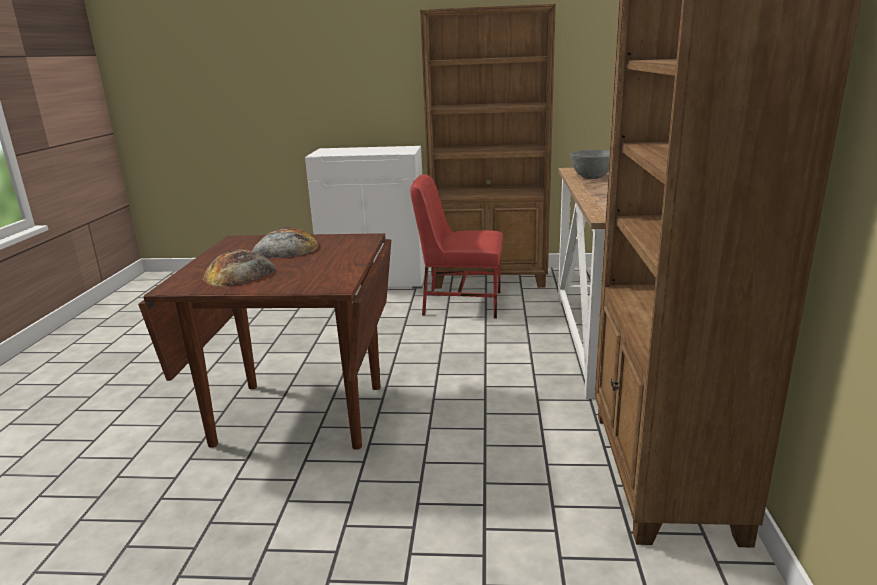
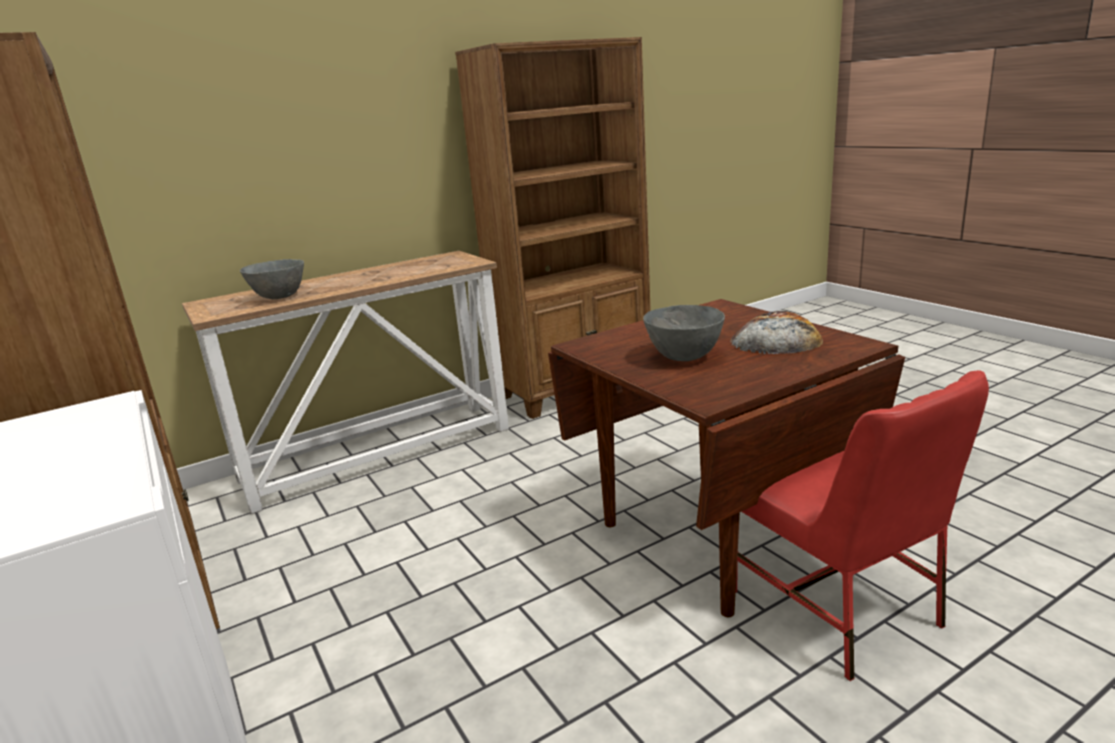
camera: 125 degrees left, 0 degrees up
bread [252,228,318,259] -> grey bowl [643,305,725,361]
red chair [410,174,503,319] -> red chair moved to [736,370,989,681]

